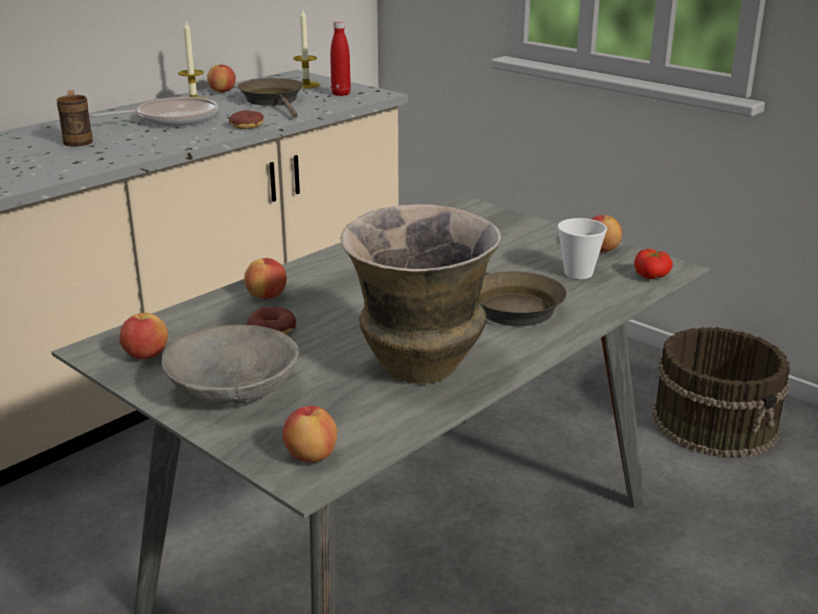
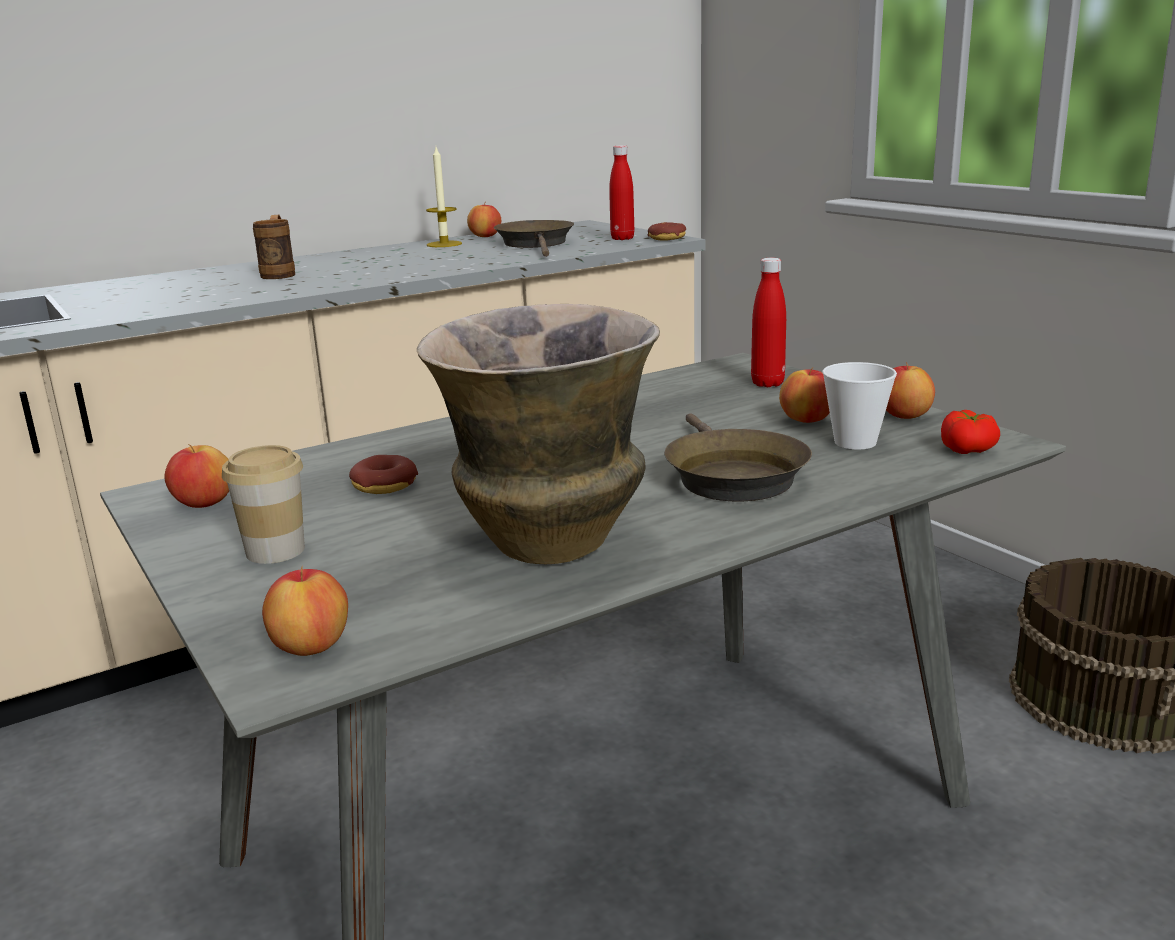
camera: 15 degrees right, 5 degrees down
frying pan [92,97,218,126] -> none
grey bowl [162,325,299,404] -> cup [222,445,305,564]
donut [229,110,264,129] -> donut moved to [648,222,686,241]
apple [244,258,287,299] -> apple moved to [779,367,830,423]
candle [293,10,320,89] -> none
none -> red bottle [751,258,786,387]

